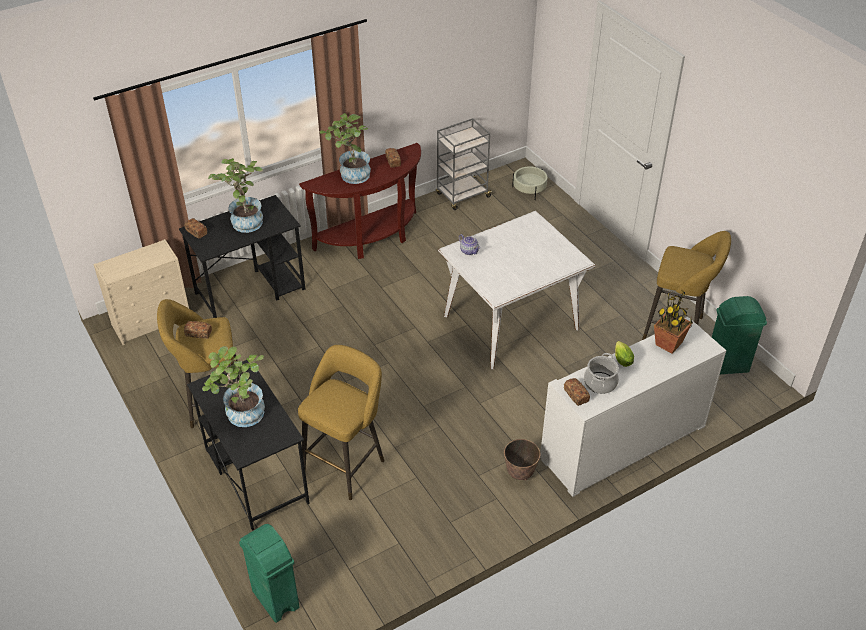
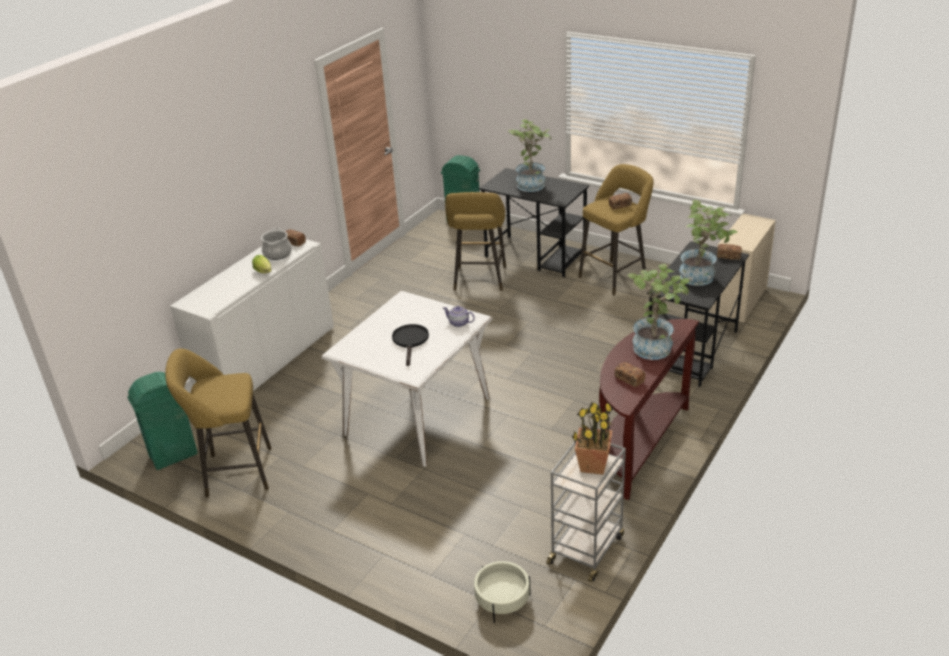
camera: 155 degrees right, 10 degrees down
planter [504,439,541,481] -> none
potted plant [654,289,693,354] -> potted plant moved to [572,402,614,475]
none -> black frying pan [392,324,429,366]

